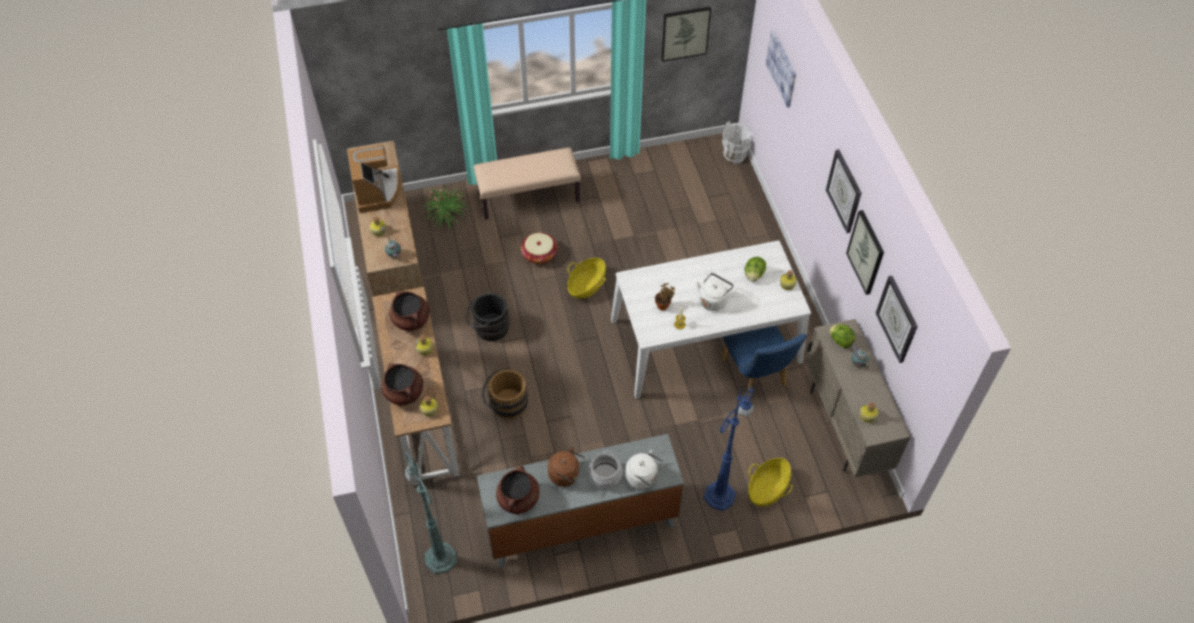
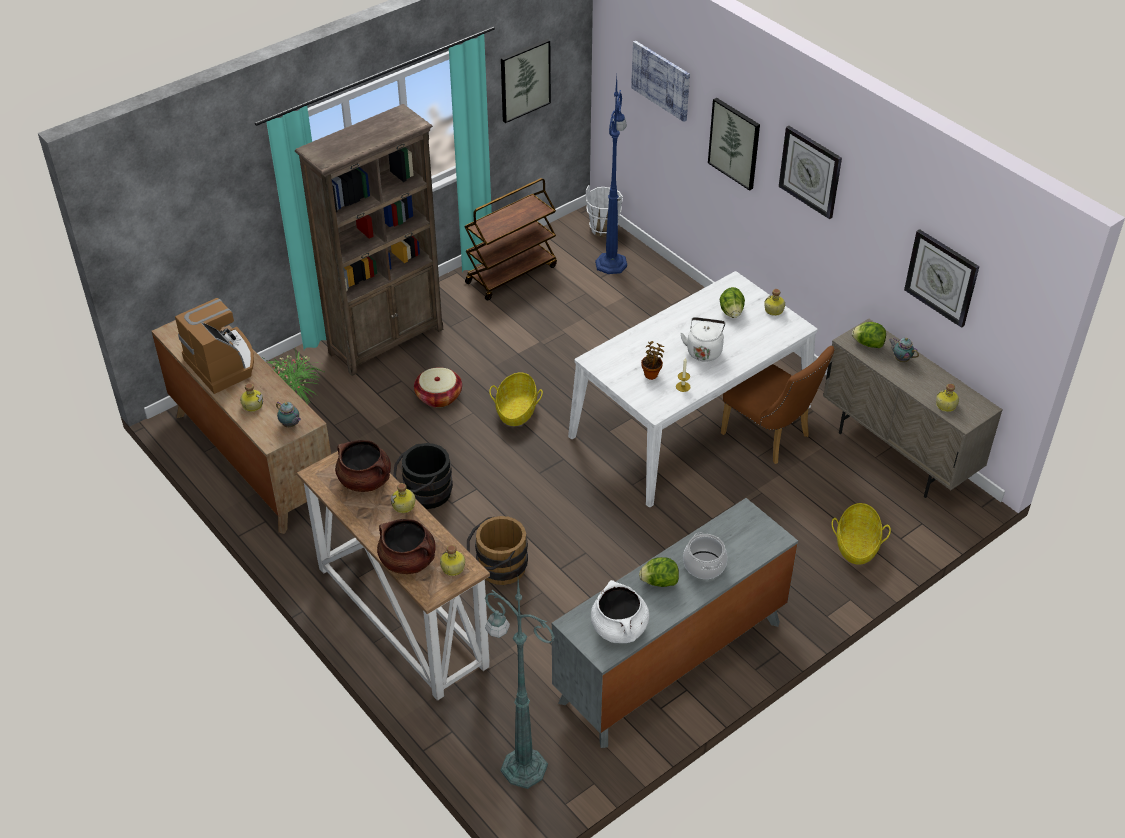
camera: 25 degrees left, 10 degrees down
beige bench [473,148,581,220] -> brown bookcase [295,104,443,376]
brown cooking pot [496,465,539,515] -> white cooking pot [591,580,650,643]
brown kettle [548,447,585,487] -> lettuce [639,557,679,587]
white kettle [625,450,664,489] -> none
blue floor lamp [704,386,754,511] -> blue floor lamp moved to [595,77,627,274]
blue chair [721,326,807,398] -> brown chair [721,346,835,464]
picture [846,210,884,295] -> picture moved to [708,98,760,191]
none -> brown cart [464,178,557,301]

